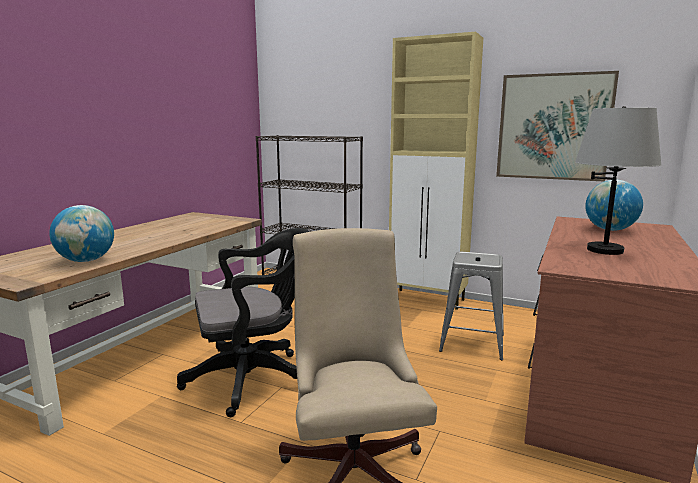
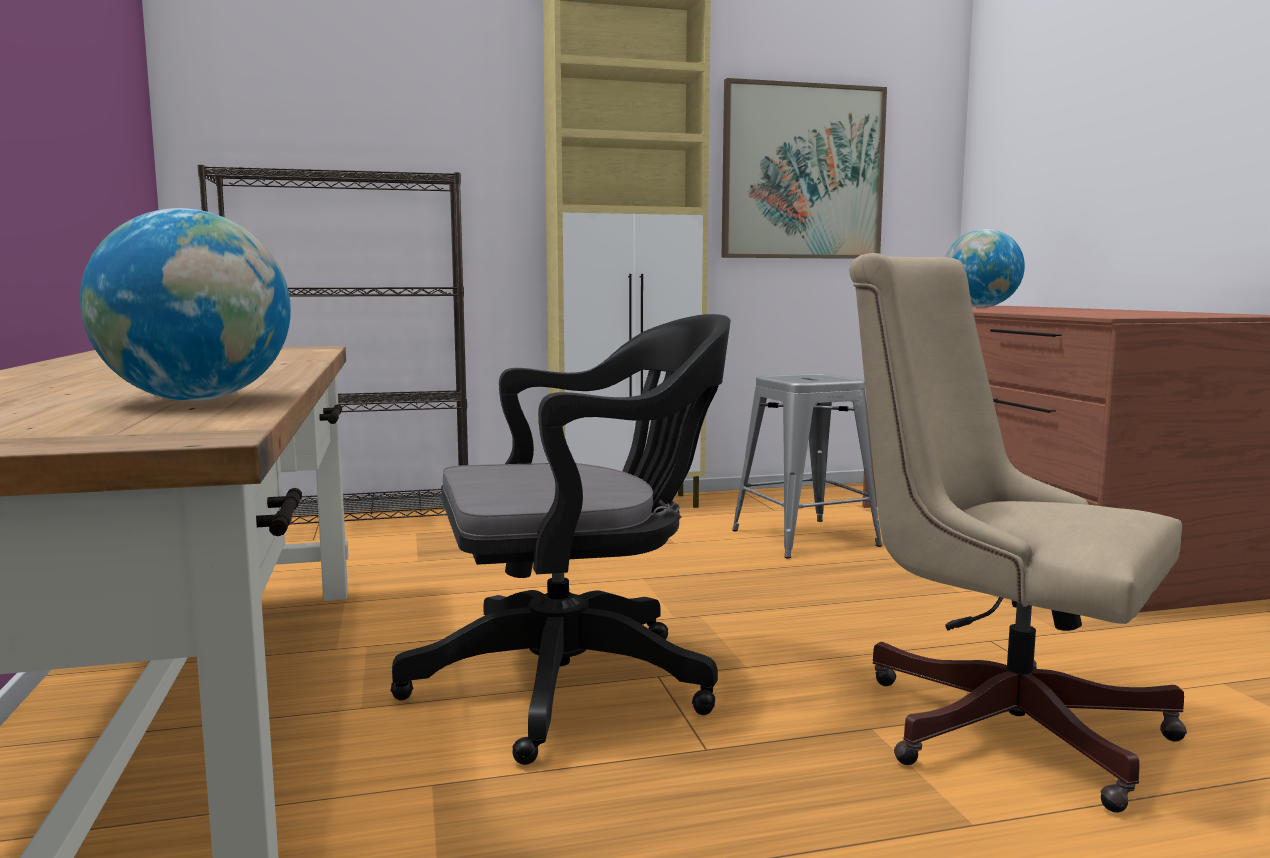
camera: 40 degrees left, 5 degrees down
black office chair [177,228,310,417] -> black office chair turned 45 degrees clockwise [390,314,731,765]
grey table lamp [575,106,661,255] -> none

